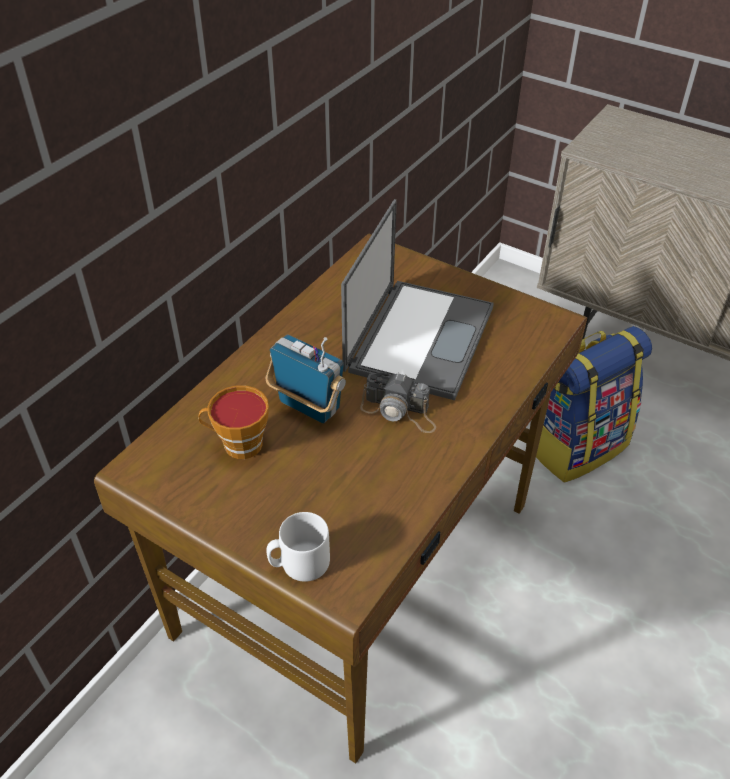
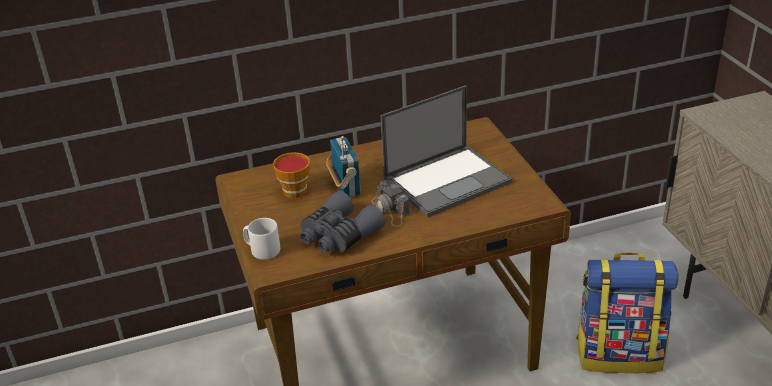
camera: 40 degrees right, 10 degrees down
none -> grey binoculars [300,191,385,253]

